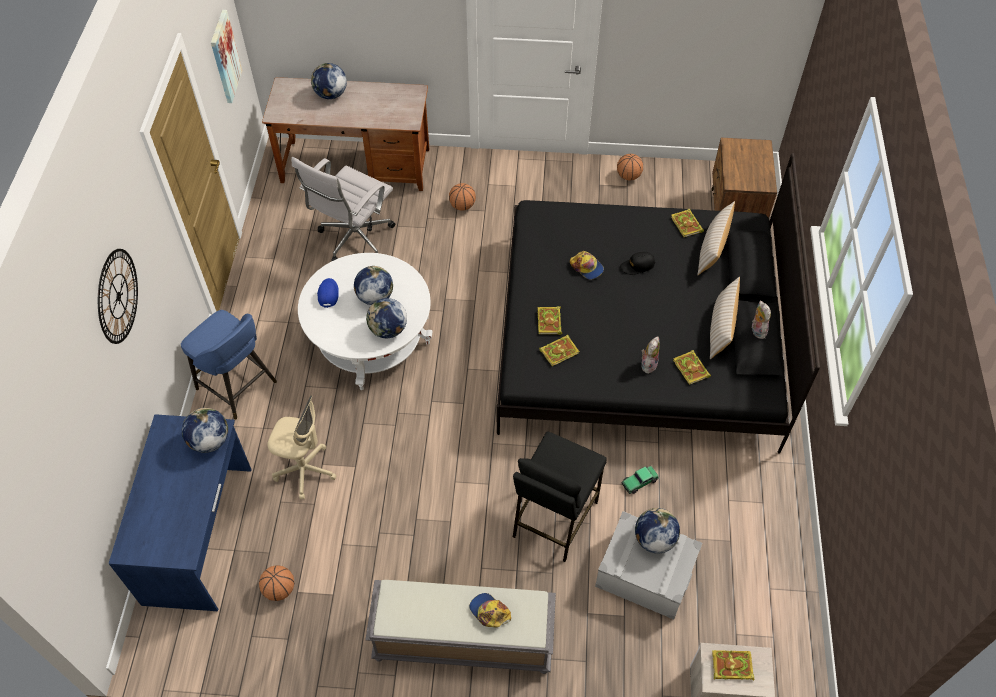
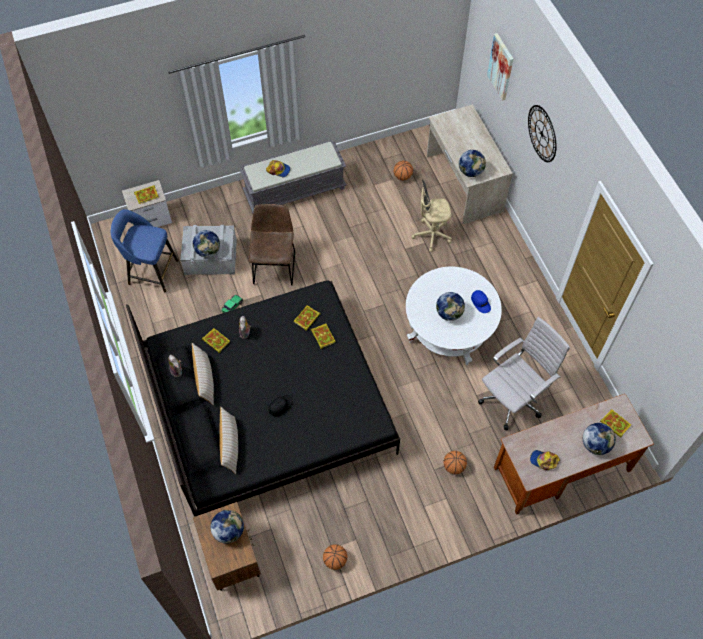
camera: 155 degrees right, 5 degrees up
blue desk [108,414,252,611] -> beige desk [427,104,513,224]
blue stool [181,310,277,419] -> blue stool moved to [111,209,178,292]
picture [211,10,243,103] -> picture moved to [487,33,513,100]
white office chair [291,157,395,261] -> white office chair turned 45 degrees clockwise [478,317,570,430]
globe [366,298,407,338] -> globe moved to [211,510,244,544]
black stool [513,431,607,562] -> brown chair [249,204,295,285]
cap [570,251,604,280] -> cap moved to [530,450,560,470]
book [671,209,704,237] -> book moved to [600,409,631,438]

